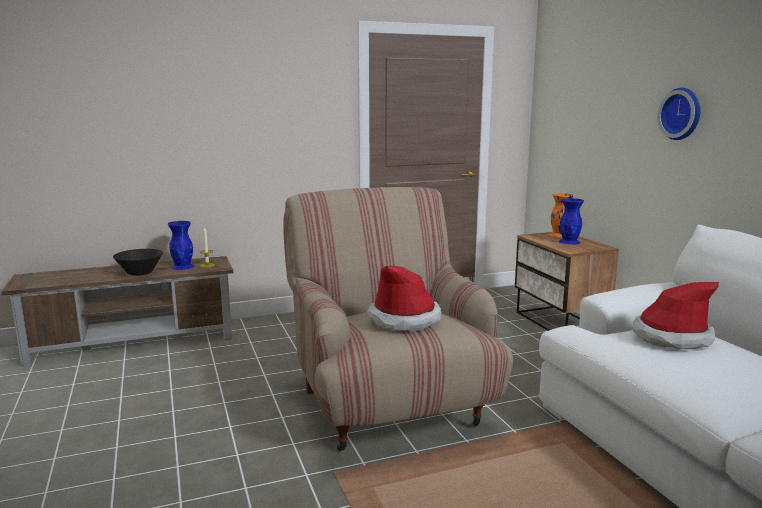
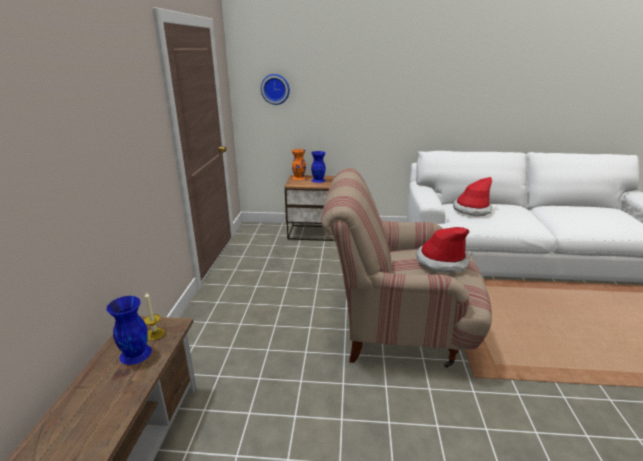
camera: 65 degrees left, 10 degrees up
black bowl [113,249,163,276] -> none
wall clock [657,88,700,140] -> wall clock moved to [261,74,290,105]

